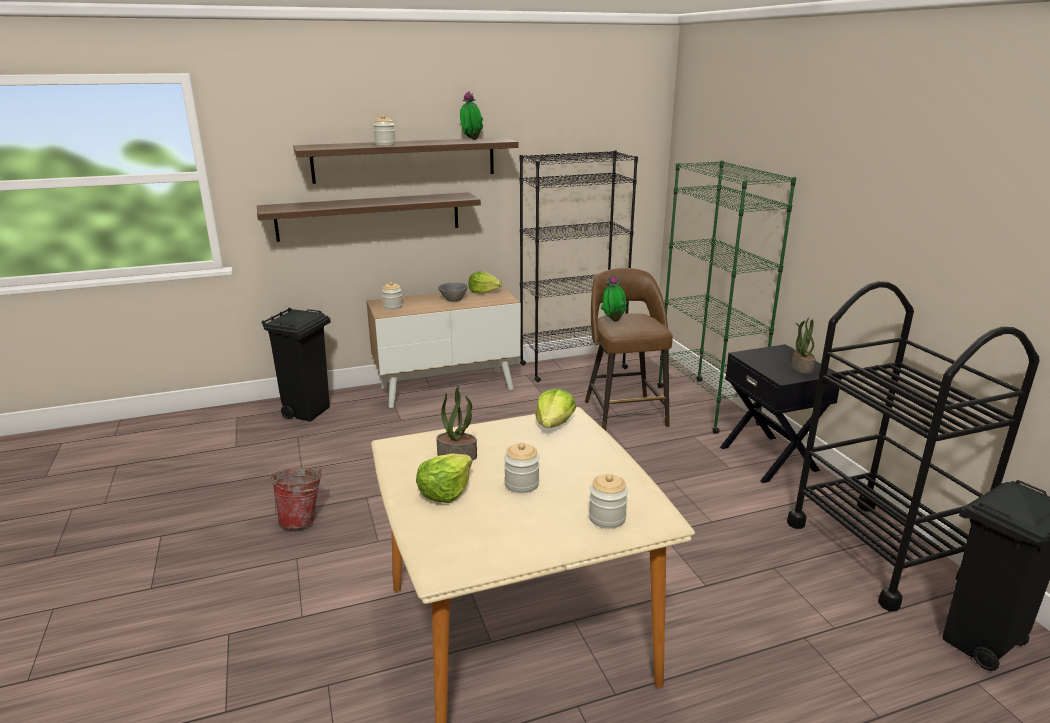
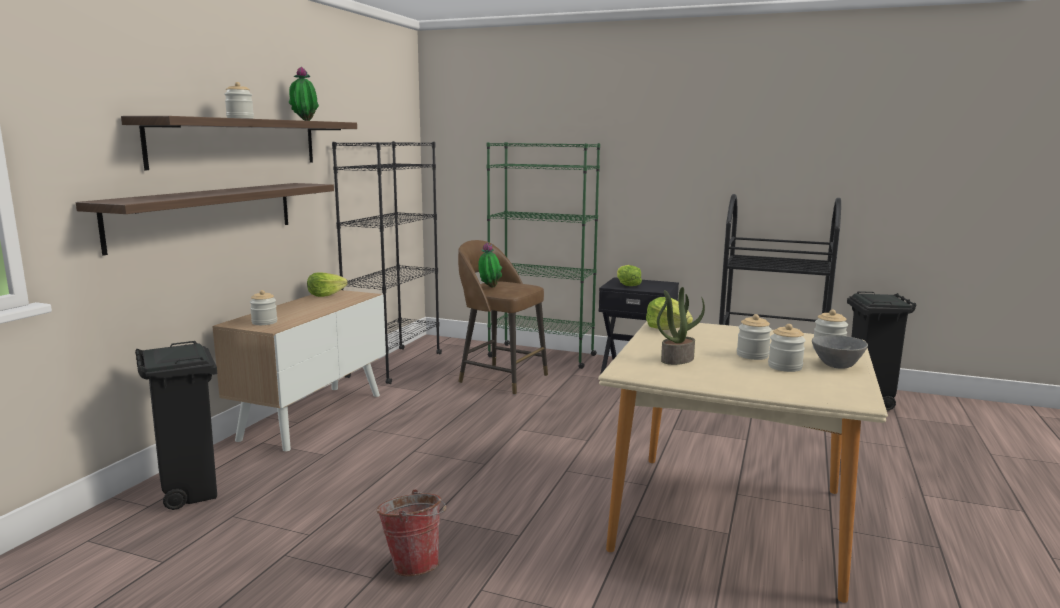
camera: 50 degrees left, 10 degrees down
lettuce [416,453,472,503] -> lettuce moved to [617,265,642,286]
grey bowl [438,283,468,302] -> grey bowl moved to [812,335,868,369]
potted plant [791,317,815,374] -> none
none -> jar [768,324,806,372]

